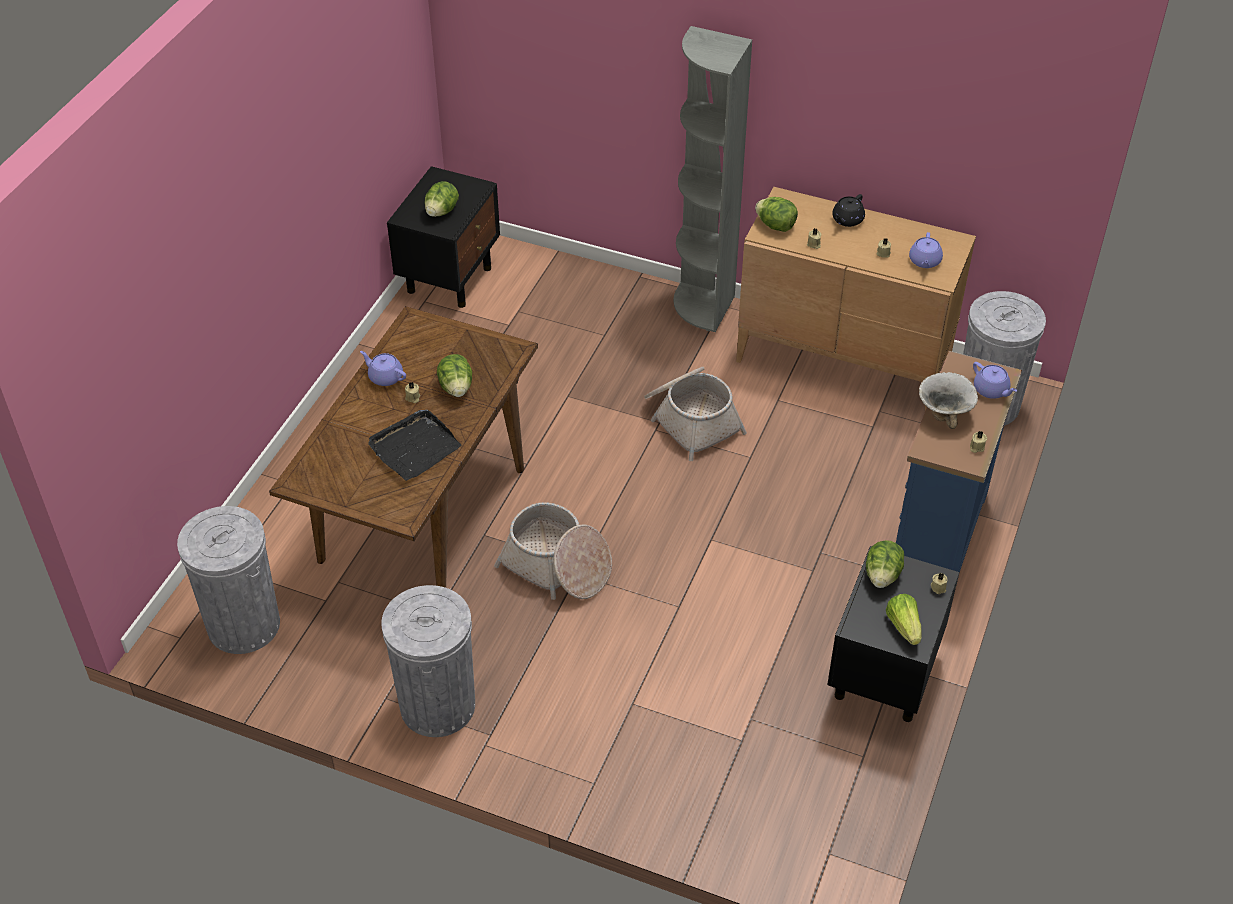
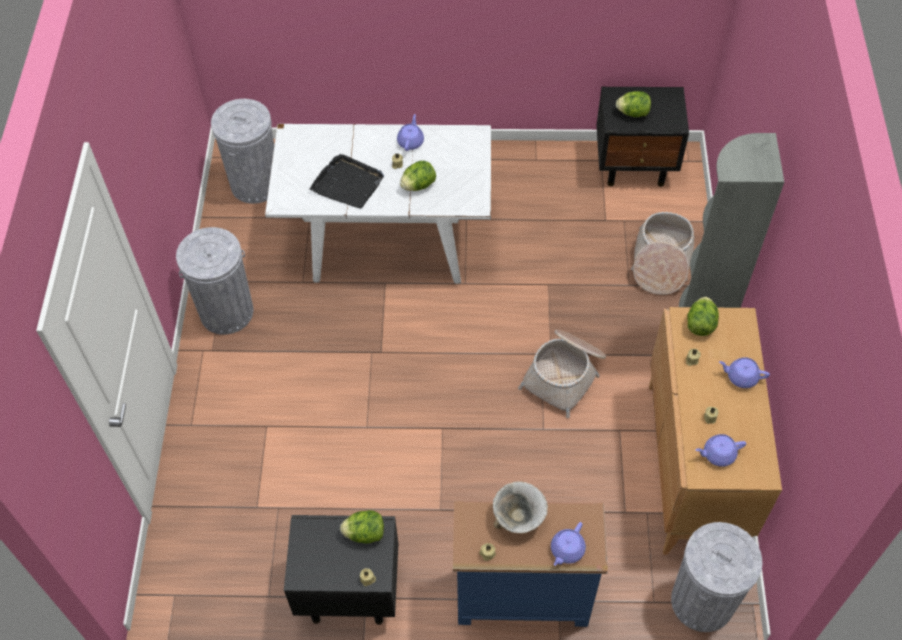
camera: 70 degrees right, 10 degrees up
brown dining table [269,306,538,588] -> white dining table [265,124,491,284]
basket [494,502,612,600] -> basket moved to [631,212,695,295]
black teapot [832,194,865,227] -> purple teapot [719,357,770,388]
lettuce [886,594,921,645] -> none

